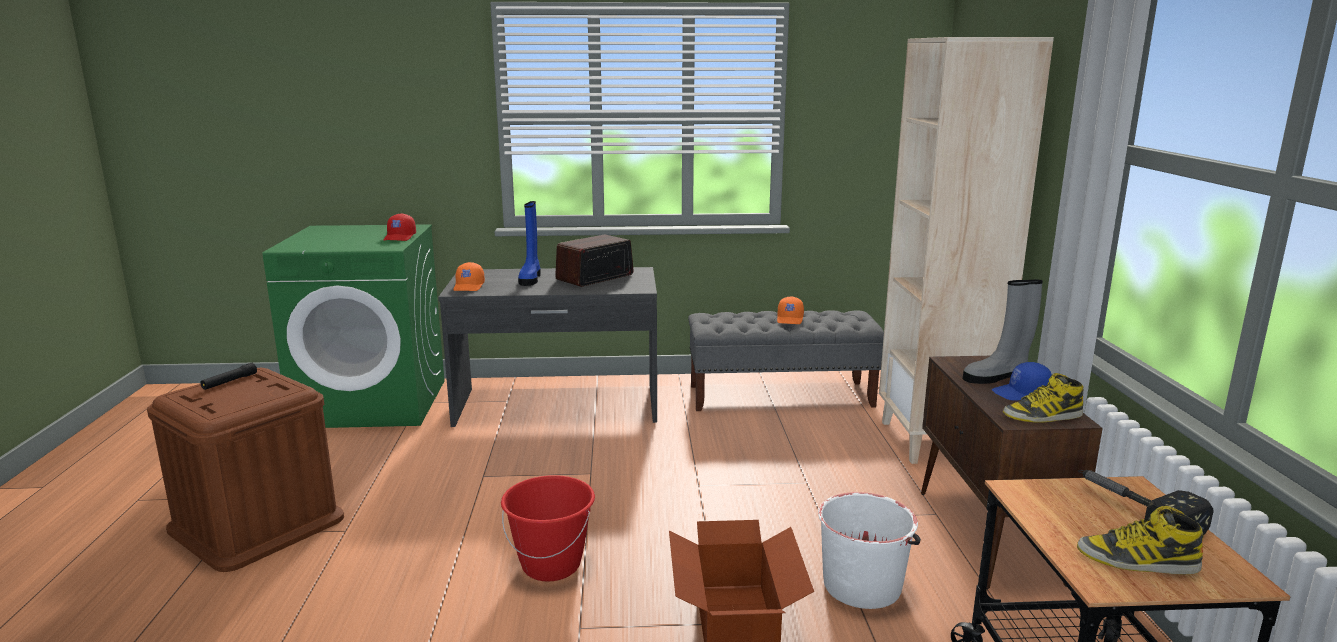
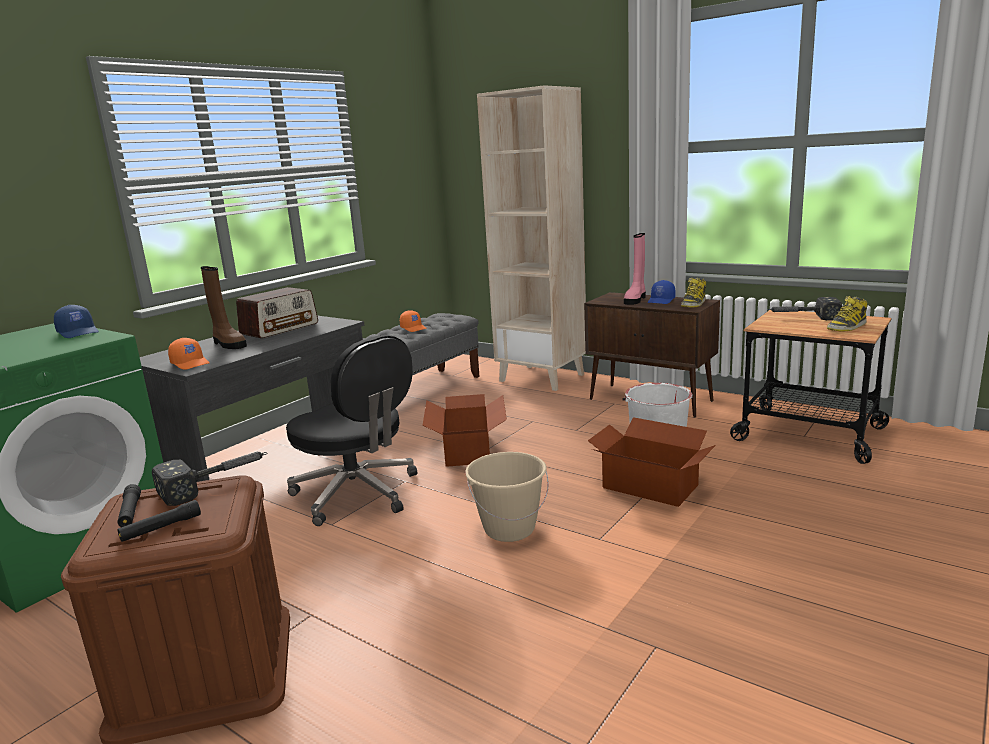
camera: 50 degrees left, 0 degrees up
red cap [384,213,416,241] -> blue cap [54,305,99,338]
red bucket [501,475,595,582] -> beige bucket [465,452,549,542]
blue boot [518,201,541,286] -> brown boot [201,266,247,349]
radio [555,234,634,287] -> radio turned 135 degrees counterclockwise [236,287,318,338]
grey boot [963,280,1043,384] -> pink boot [624,233,646,305]
none -> black flashlight [117,500,201,542]
none -> hammer [152,452,267,506]
none -> black office chair [286,335,417,526]
none -> cardboard box [423,394,507,467]

